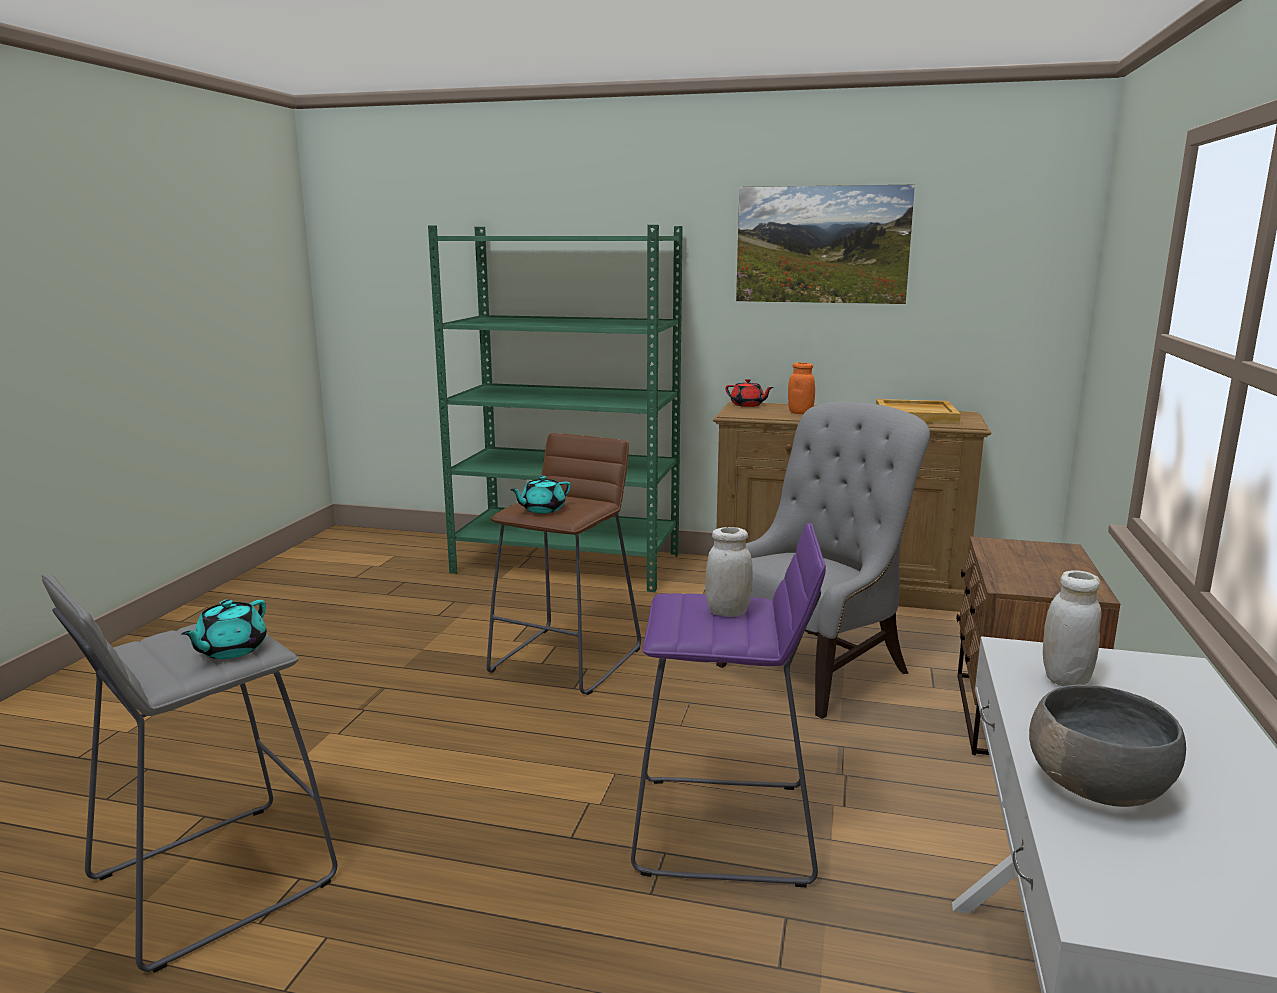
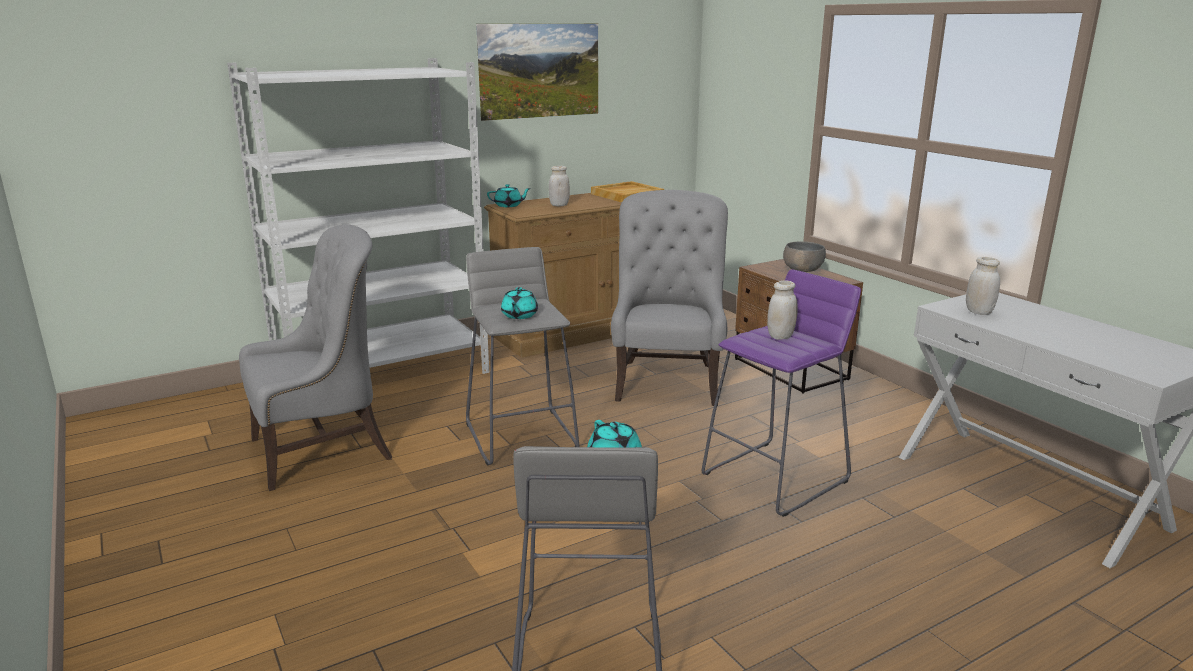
camera: 45 degrees left, 5 degrees up
green bookcase [428,225,683,592] -> white bookcase [227,58,489,374]
brown stool [486,433,641,695] -> grey stool [466,247,580,465]
red teapot [725,379,774,407] -> turquoise teapot [487,184,531,207]
orange jar [788,362,815,414] -> white jar [549,166,570,207]
grey bowl [1029,685,1186,807] -> grey bowl moved to [783,241,826,272]
none -> grey chair [239,224,392,491]

